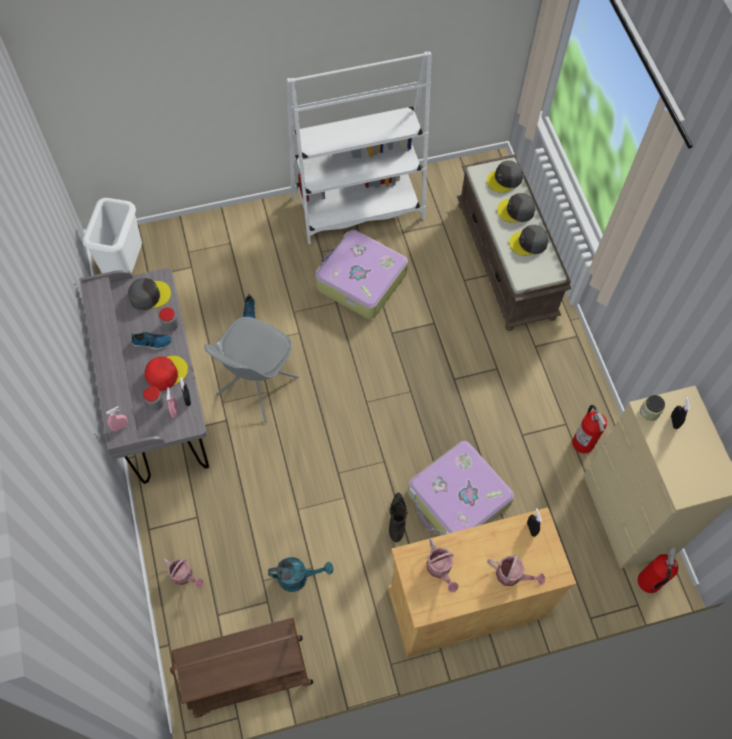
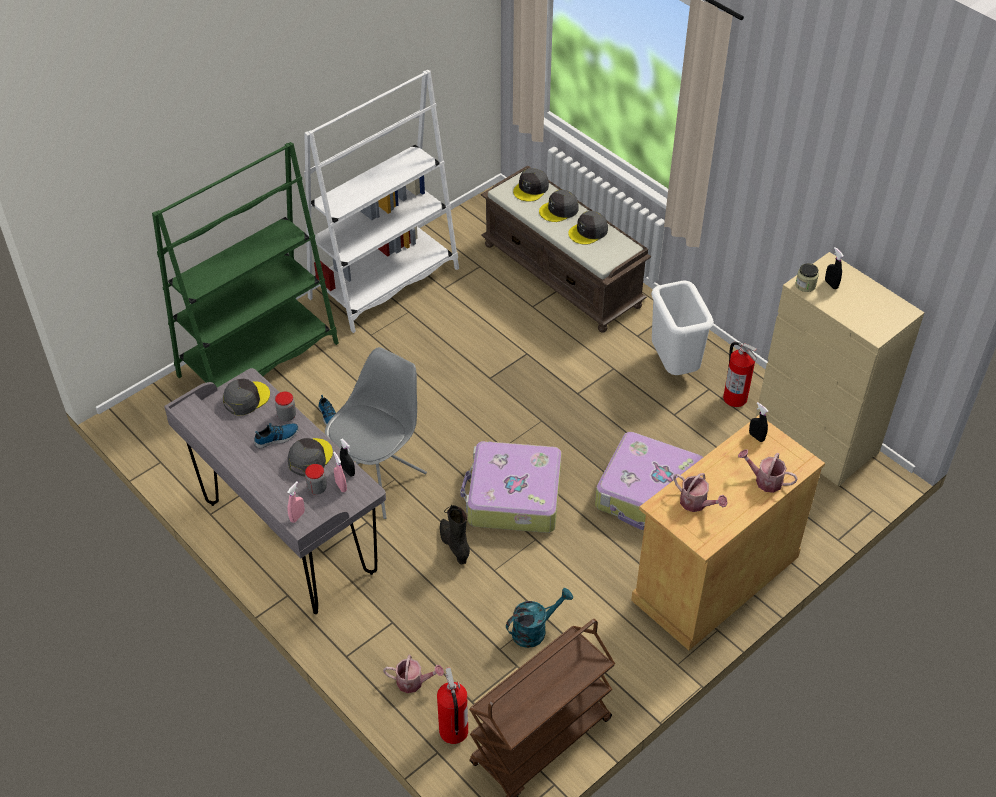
camera: 25 degrees left, 15 degrees down
white trash can [82,198,142,273] -> white trash can moved to [651,280,714,375]
red cap [144,356,188,391] -> grey cap [288,438,333,477]
grey chair [204,317,299,423] -> grey chair turned 150 degrees counterclockwise [325,347,427,519]
suitcase [315,230,408,319] -> suitcase moved to [460,441,562,533]
black boot [389,493,408,542] -> black boot moved to [440,505,470,564]
watering can [487,555,545,586] -> watering can turned 150 degrees counterclockwise [738,449,798,493]
fire extinguisher [637,547,679,593] -> fire extinguisher moved to [437,667,468,744]
none -> green bookcase [152,142,339,388]

